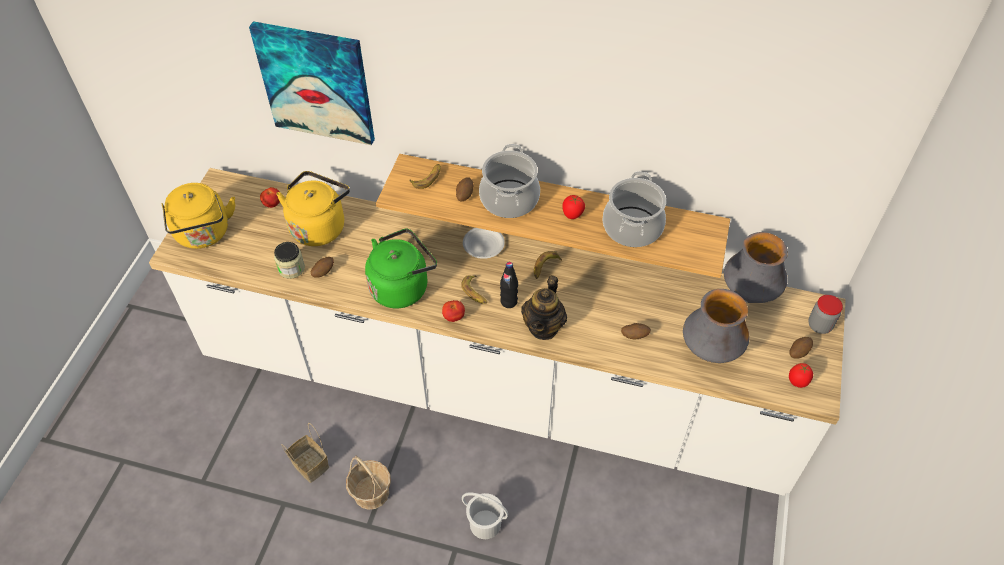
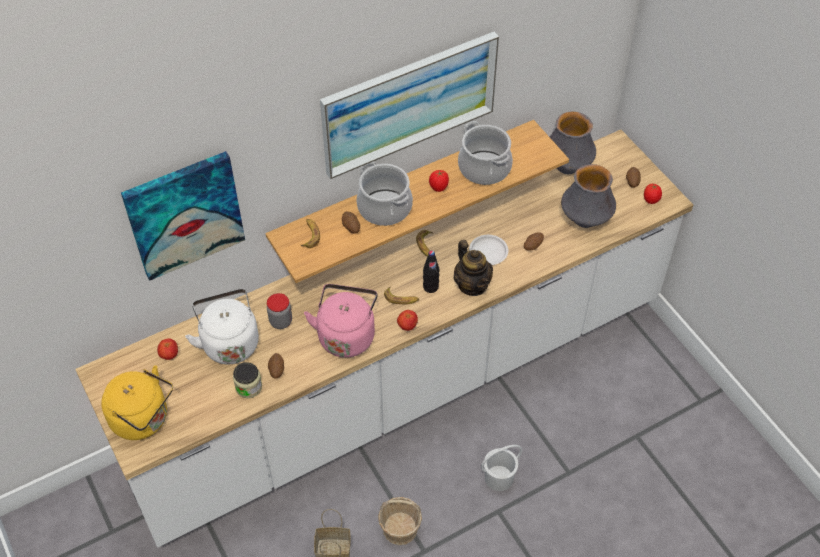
camera: 45 degrees left, 0 degrees up
yellow kettle [276,171,350,246] -> white kettle [185,289,259,364]
green kettle [365,228,437,309] -> pink kettle [304,284,378,358]
white plate [463,228,505,259] -> white plate moved to [469,235,508,265]
jar [808,295,843,334] -> jar moved to [267,293,292,329]
none -> picture [320,32,499,179]

